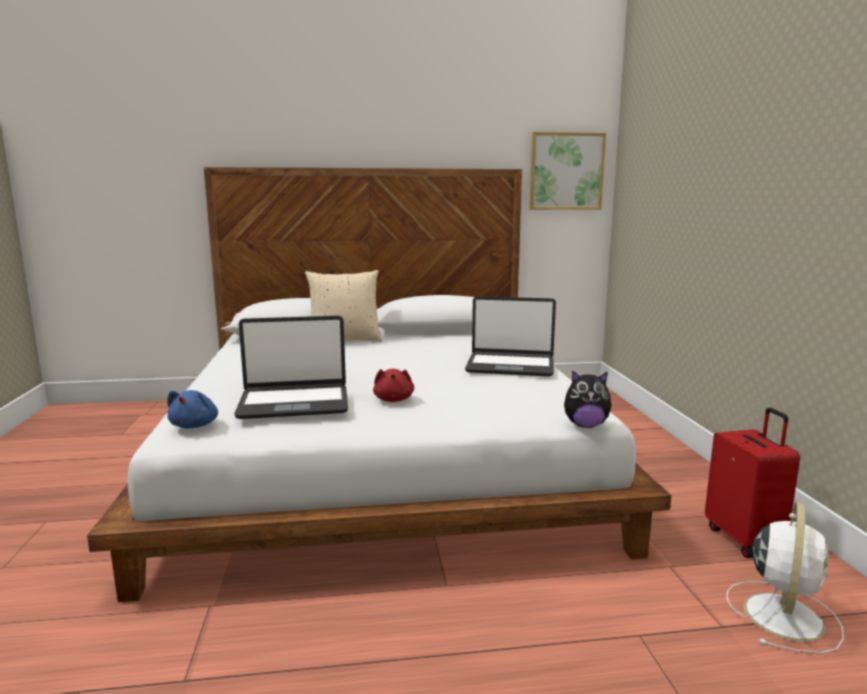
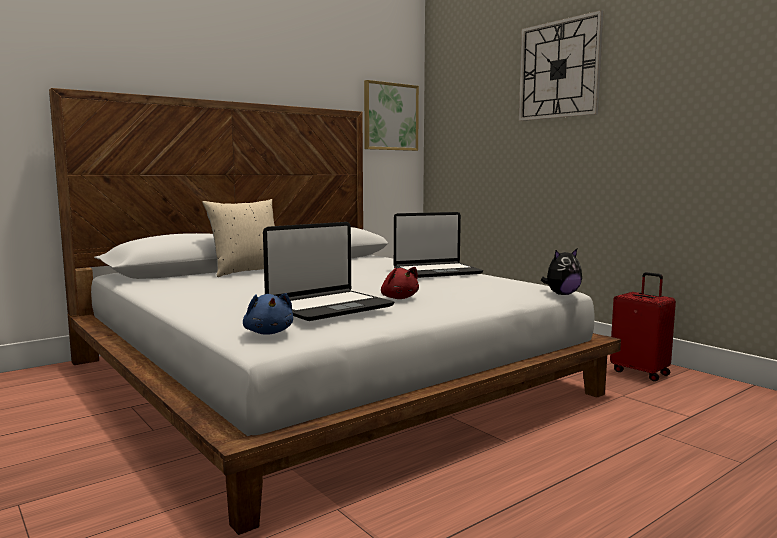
camera: 30 degrees left, 5 degrees down
white fan [726,502,844,654] -> none
none -> wall clock [519,10,603,121]

